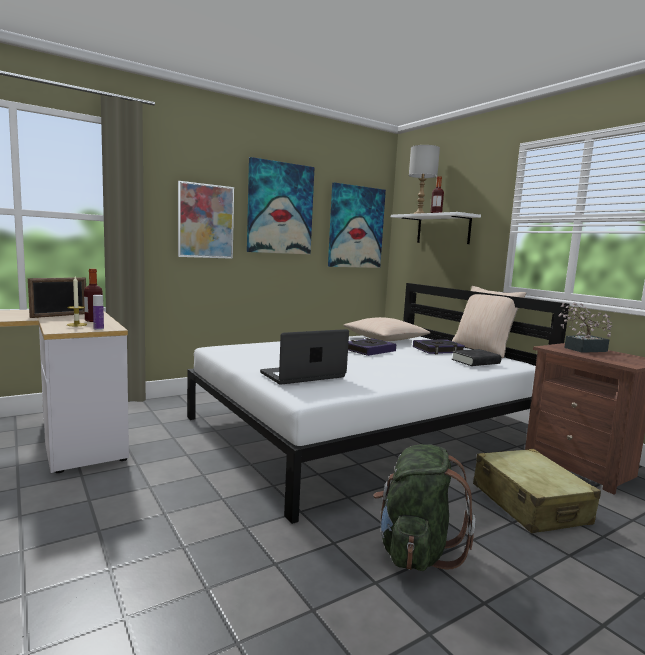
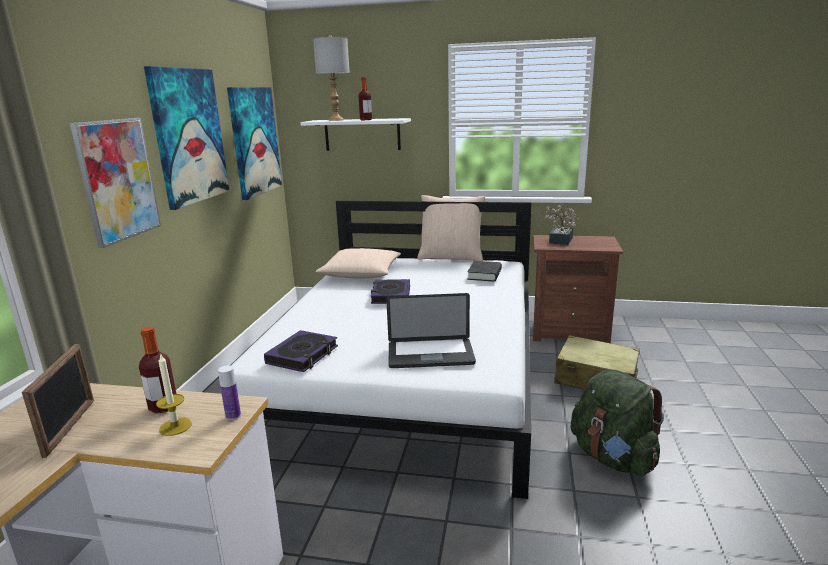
camera: 45 degrees left, 10 degrees up
laptop [260,329,349,385] -> laptop turned 105 degrees counterclockwise [386,293,476,368]
book [413,339,465,354] -> book moved to [264,330,338,372]

